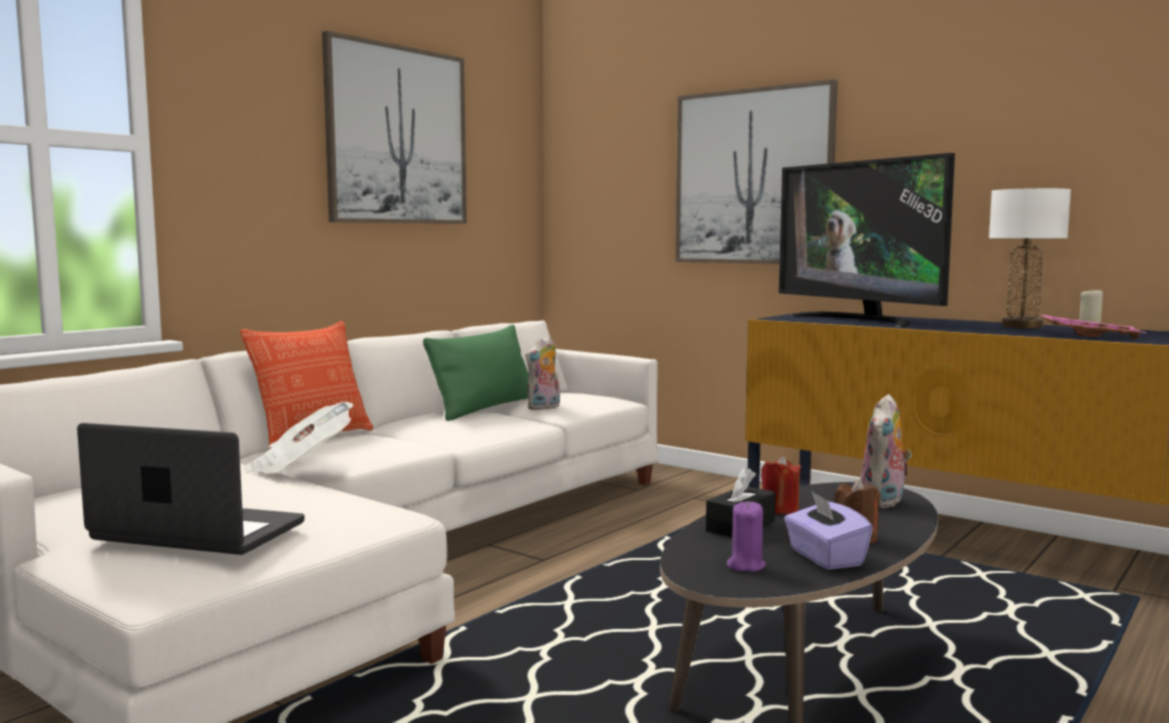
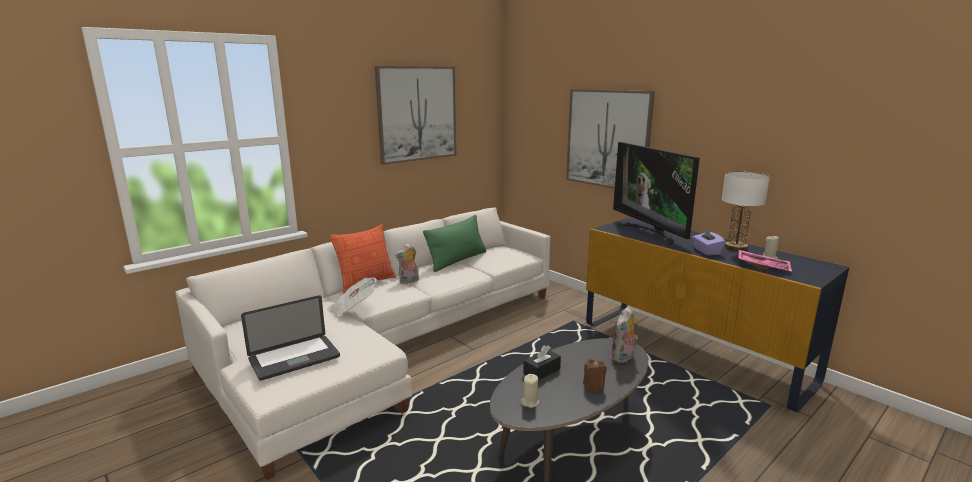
camera: 10 degrees right, 10 degrees up
laptop [77,423,304,555] -> laptop turned 120 degrees clockwise [241,295,340,381]
plush toy [525,336,560,410] -> plush toy moved to [395,243,419,284]
purple candle [727,501,766,572] -> beige candle [521,374,539,408]
red candle [761,456,801,514] -> none
purple tissue box [784,492,873,570] -> purple tissue box moved to [692,228,725,255]

